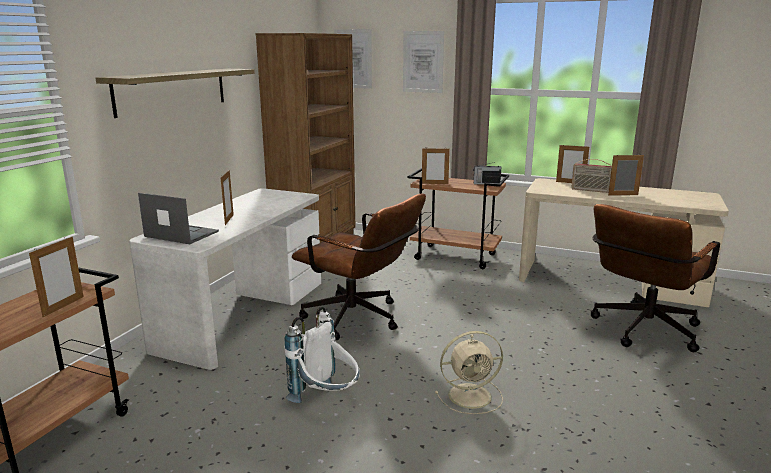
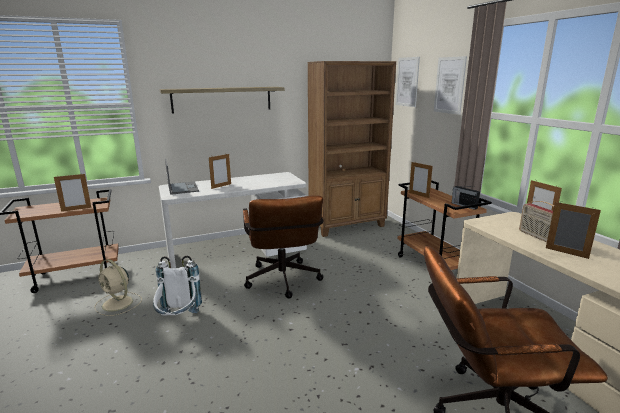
camera: 45 degrees right, 0 degrees up
beige fan [435,331,503,414] -> beige fan moved to [94,259,142,316]

